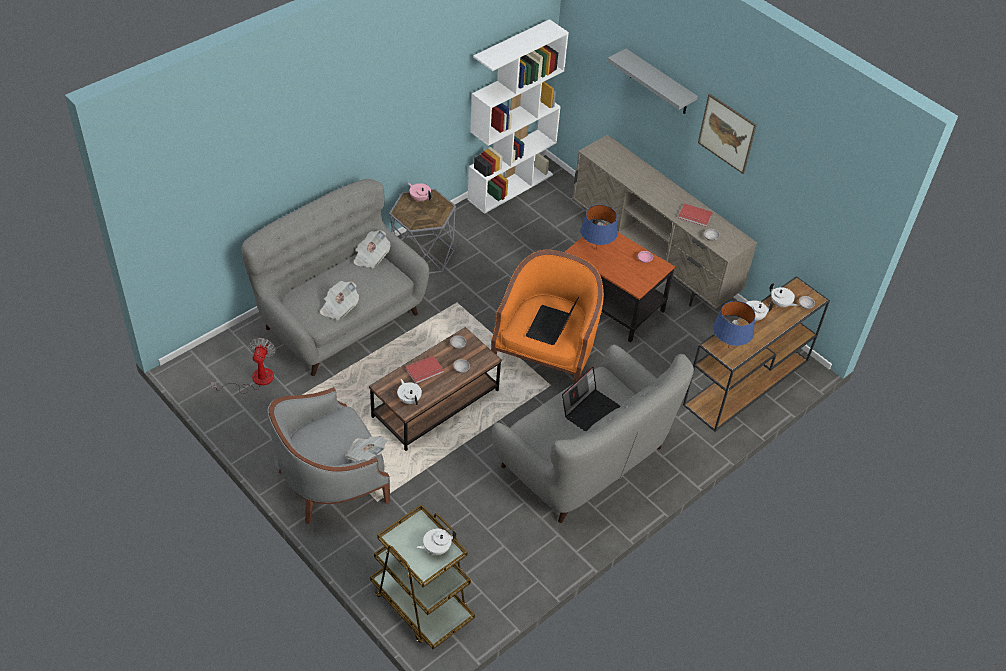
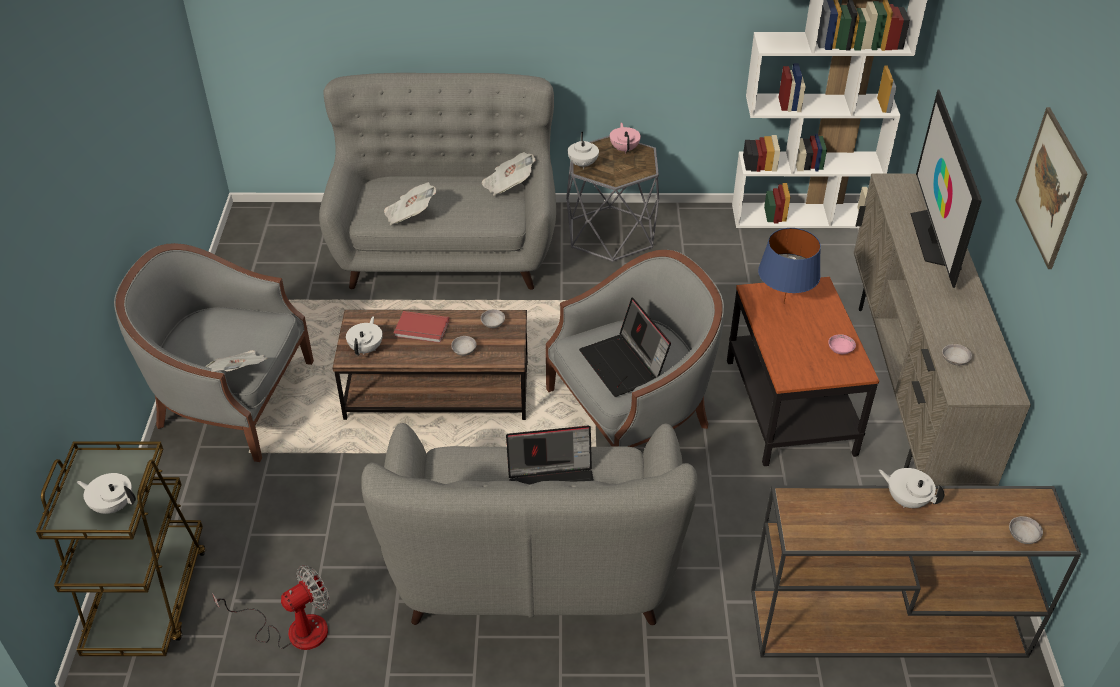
camera: 45 degrees right, 5 degrees down
fan [211,338,276,394] -> fan moved to [212,565,330,650]
orange armchair [491,250,604,383] -> grey armchair [546,250,724,447]
laptop [526,297,579,345] -> laptop turned 90 degrees counterclockwise [579,298,671,397]
grey shelf [608,49,698,114] -> none
red book [678,203,713,227] -> none
blue table lamp [713,301,755,348] -> none
white teapot [770,283,798,308] -> white teapot moved to [568,132,599,169]
none -> television [911,90,982,288]

